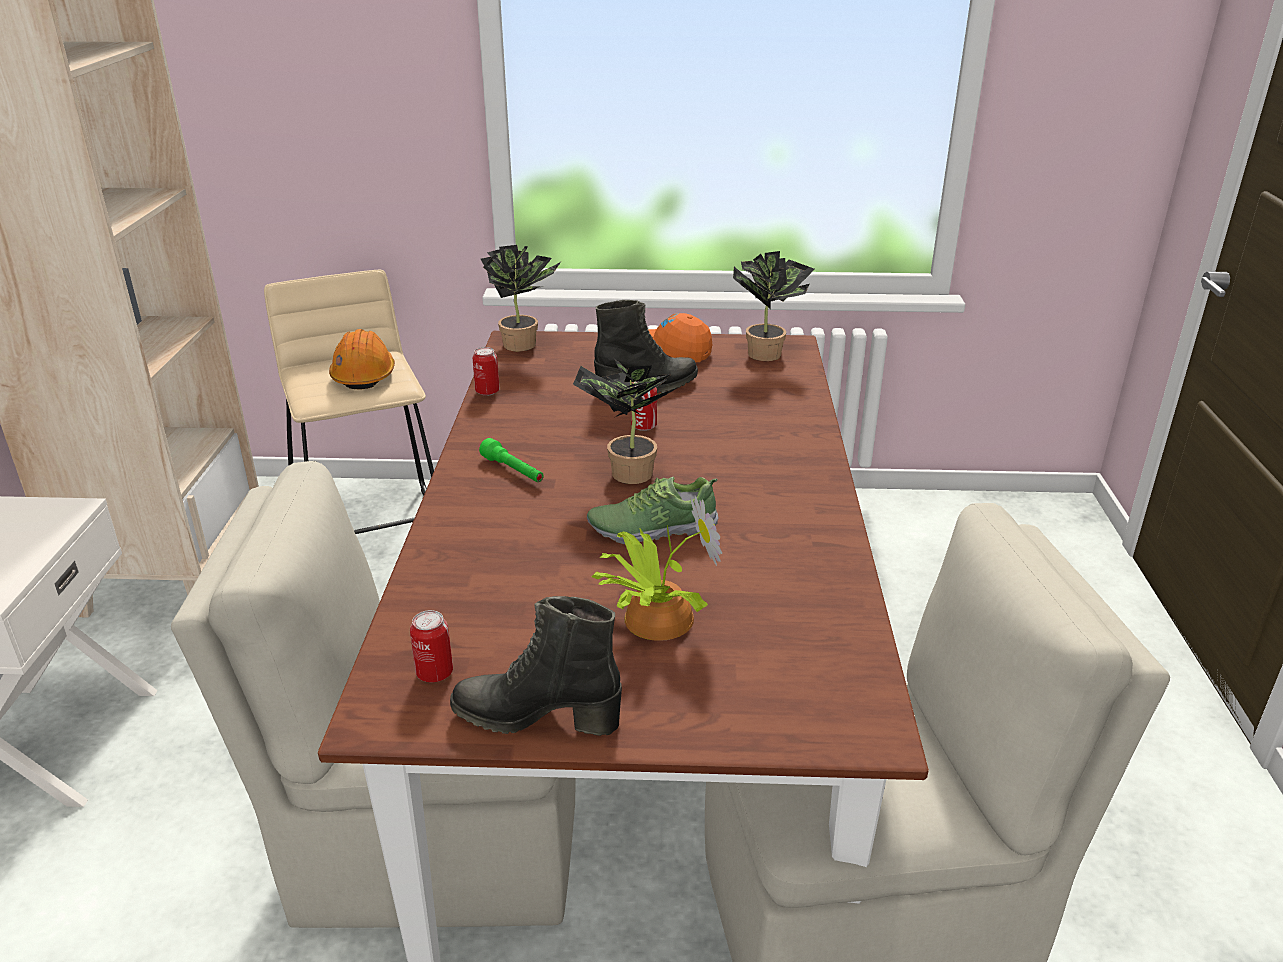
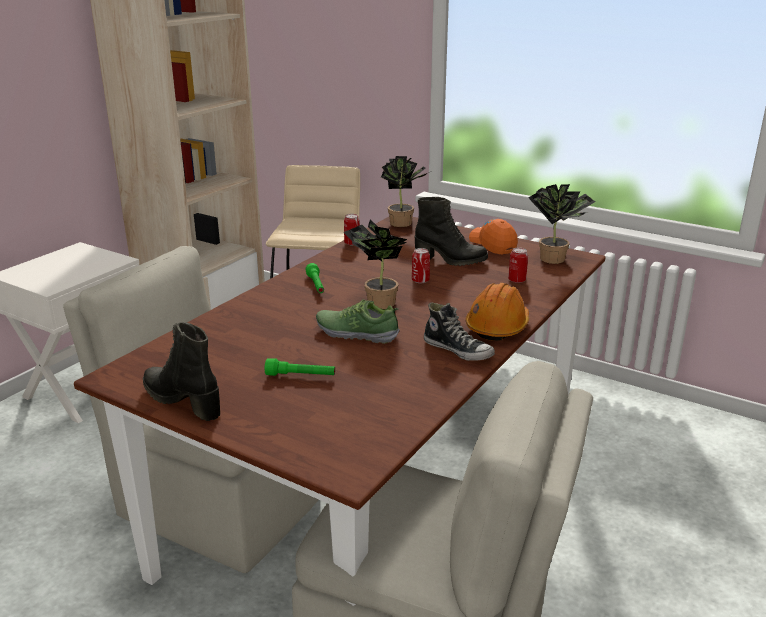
camera: 30 degrees right, 5 degrees down
orange hard hat [329,329,395,390] -> orange hard hat moved to [466,283,529,341]
can [410,610,453,682] -> can moved to [508,248,528,283]
potted plant [592,495,722,641] -> green flashlight [265,358,335,376]
none -> shoe [424,303,495,361]

